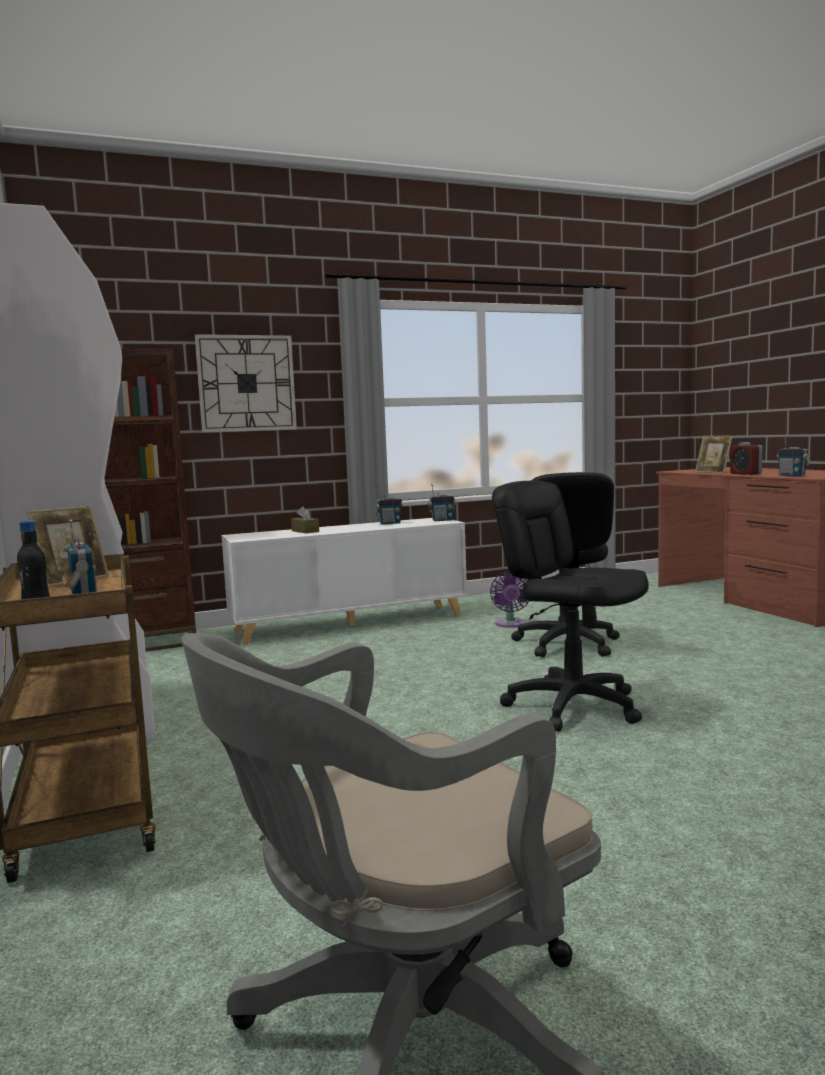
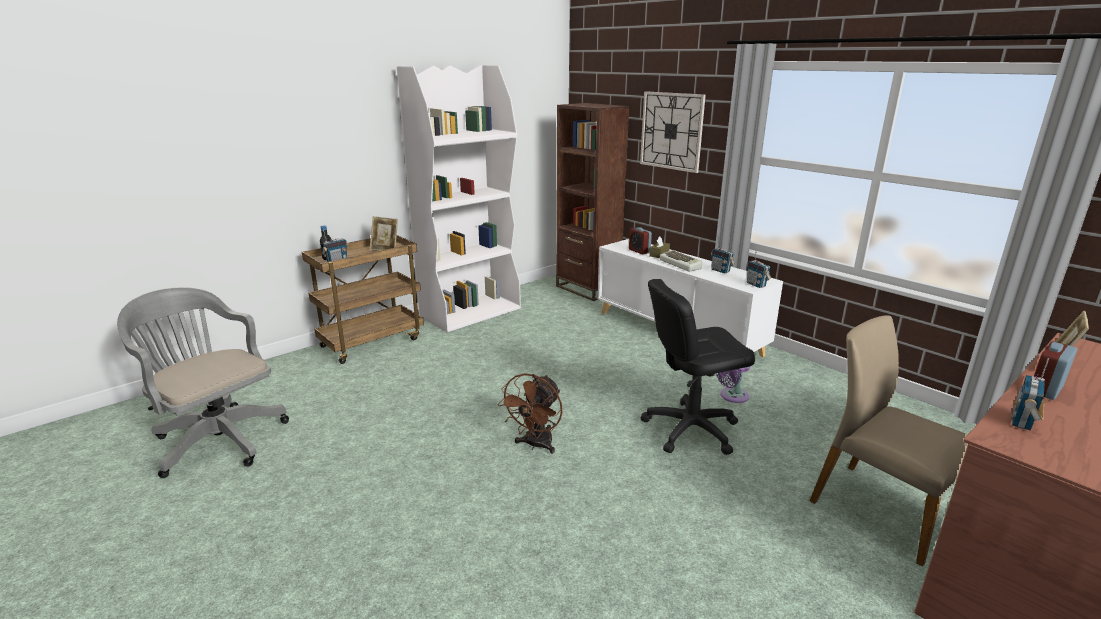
camera: 70 degrees right, 15 degrees up
black office chair [492,481,649,732] -> brown fan [498,373,563,454]
none -> alarm clock [629,227,652,254]
none -> keyboard [660,250,702,272]
none -> beige chair [810,315,968,567]

